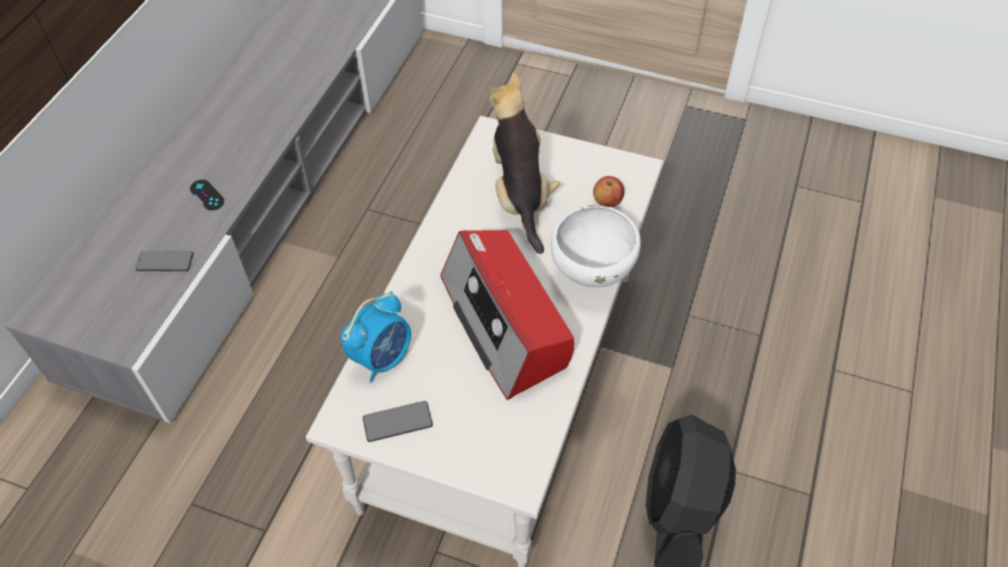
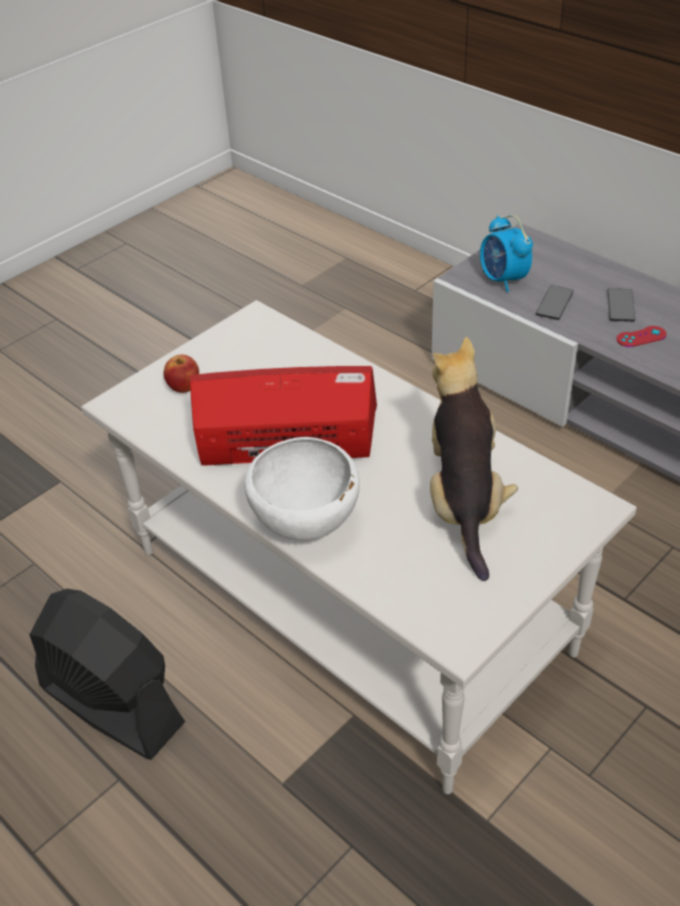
camera: 115 degrees right, 10 degrees down
black game controller [190,180,224,210] -> red game controller [617,326,667,347]
alarm clock [341,291,411,382] -> alarm clock moved to [480,215,533,292]
phone [363,401,433,442] -> phone moved to [608,288,635,322]
plush toy [489,73,560,254] -> plush toy turned 105 degrees counterclockwise [430,337,518,581]
apple [593,176,624,207] -> apple moved to [164,354,199,393]

